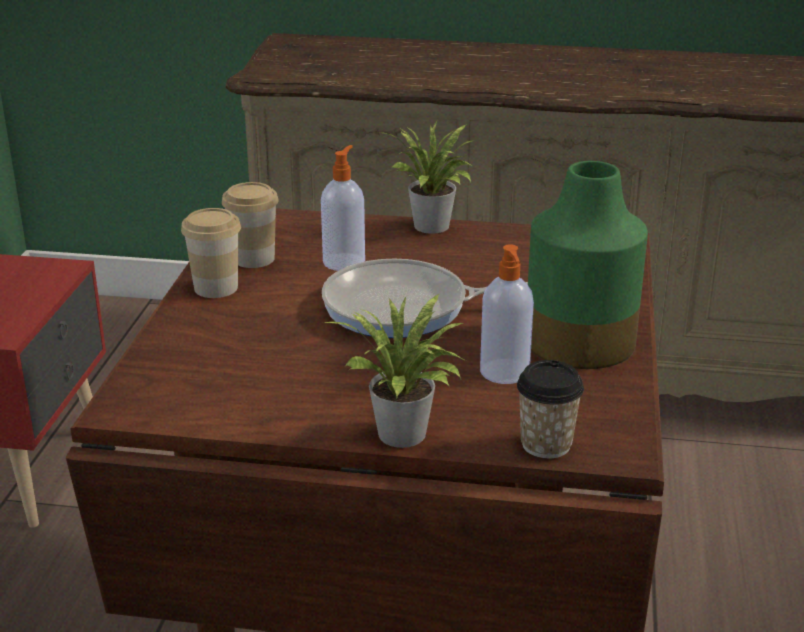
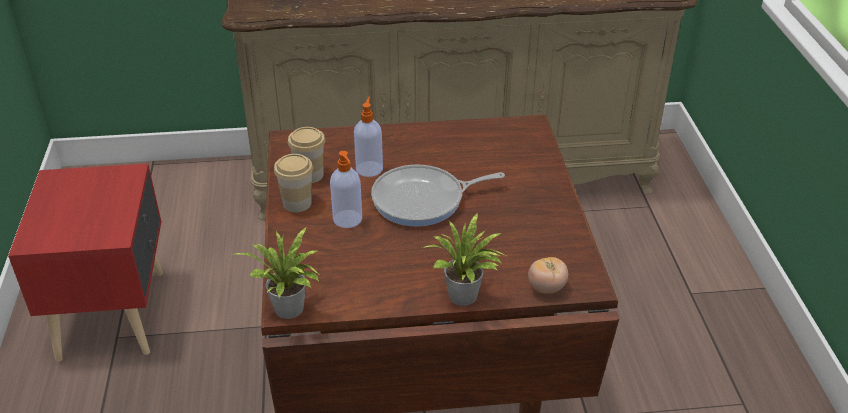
camera: 15 degrees left, 10 degrees up
potted plant [376,121,474,234] -> potted plant moved to [233,227,319,319]
soap dispenser [480,244,534,384] -> soap dispenser moved to [330,151,362,228]
cup [517,360,584,459] -> tomato [528,257,568,294]
green vase [528,161,648,369] -> none

